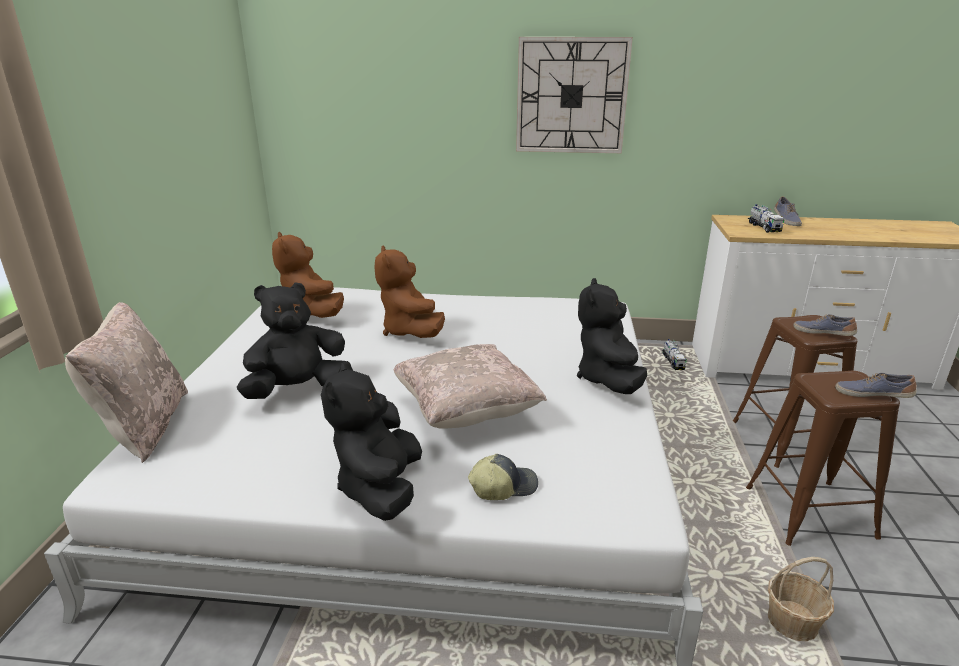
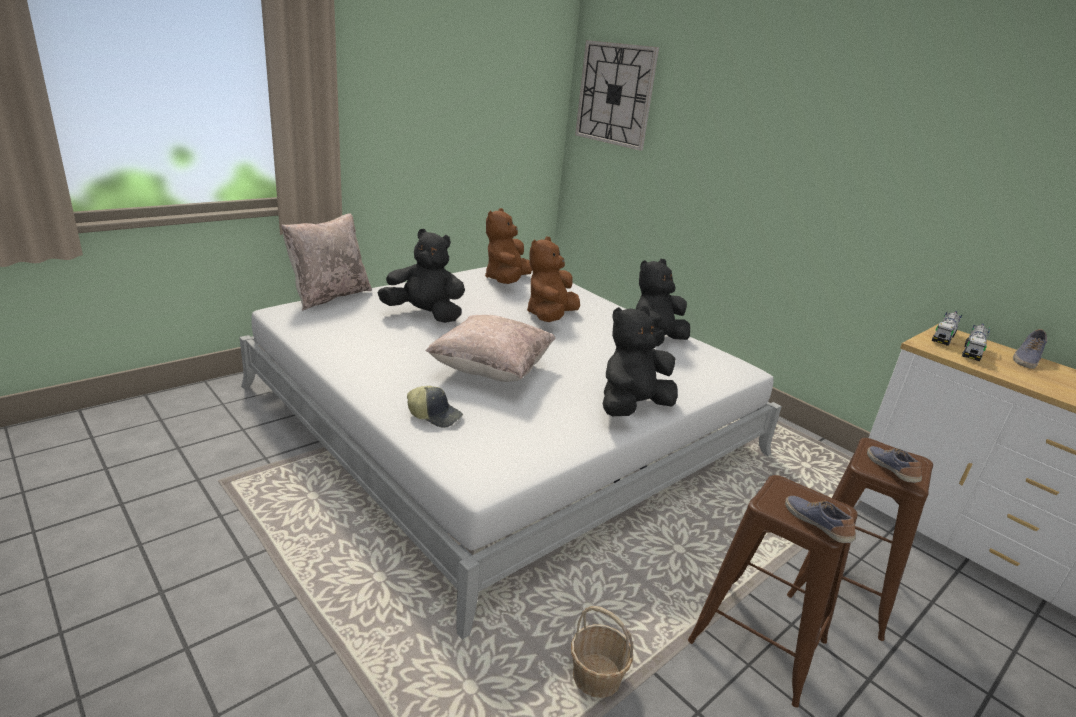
camera: 40 degrees right, 0 degrees up
black plush toy [321,361,422,521] -> black plush toy moved to [636,259,690,346]
wall clock [516,37,633,153] -> wall clock moved to [575,40,659,151]
toy truck [662,339,687,370] -> toy truck moved to [932,311,962,346]

